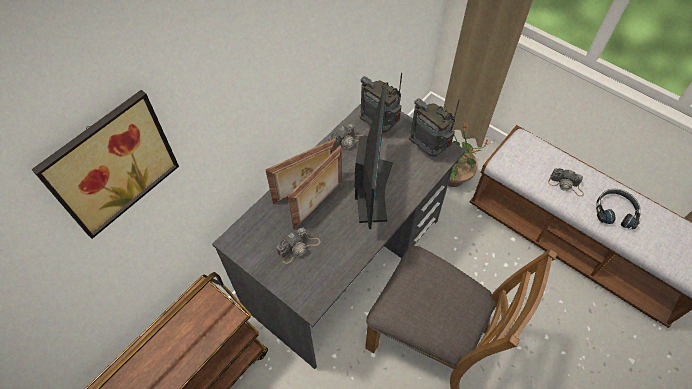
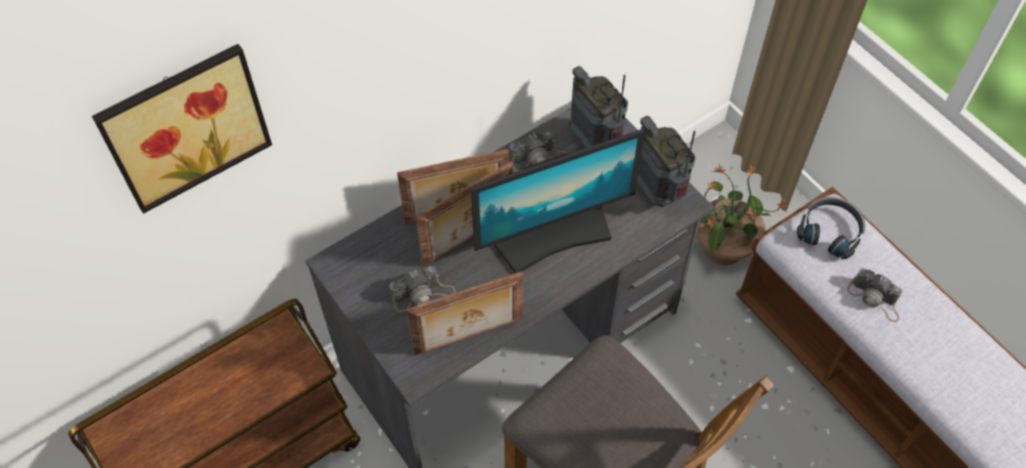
camera: 15 degrees right, 0 degrees up
monitor [355,86,393,229] -> monitor turned 45 degrees clockwise [471,129,645,273]
black headphones [596,189,641,229] -> black headphones moved to [797,197,865,260]
none -> picture frame [406,271,523,355]

